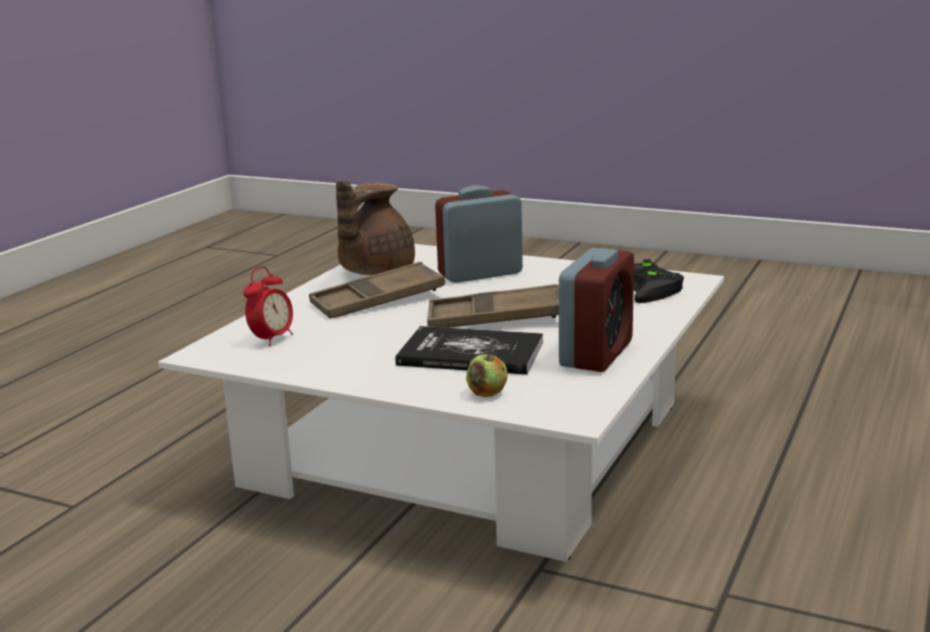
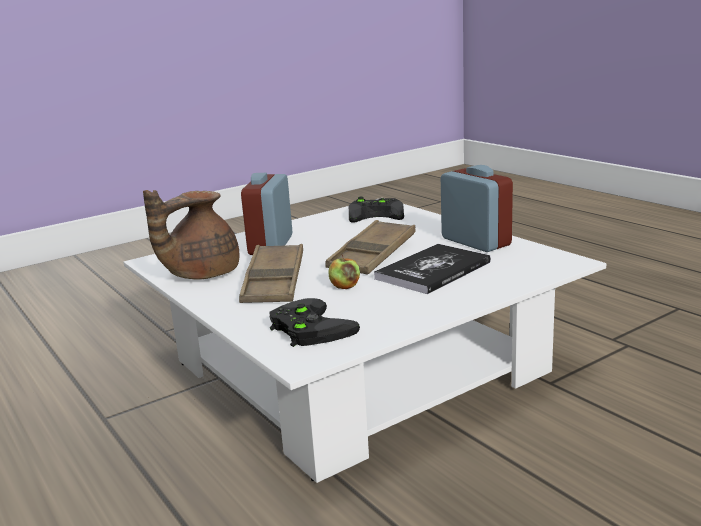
camera: 60 degrees left, 0 degrees up
alarm clock [243,266,293,346] -> black game controller [269,298,360,347]
brown teapot [336,180,415,275] -> brown teapot turned 75 degrees clockwise [143,190,239,279]
apple [466,350,508,397] -> apple moved to [328,254,360,289]

